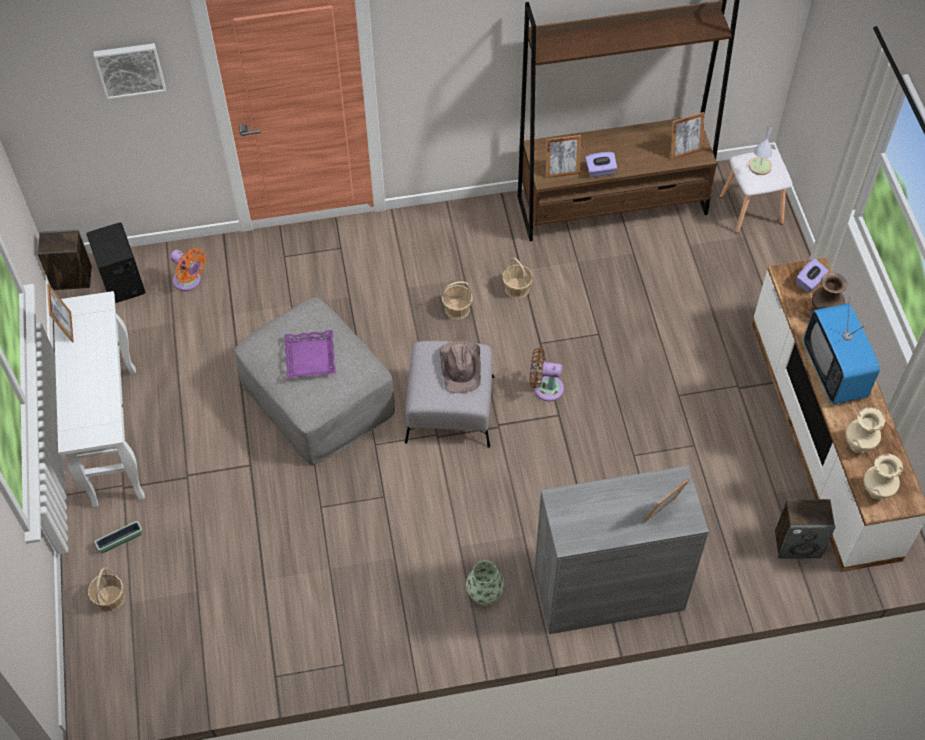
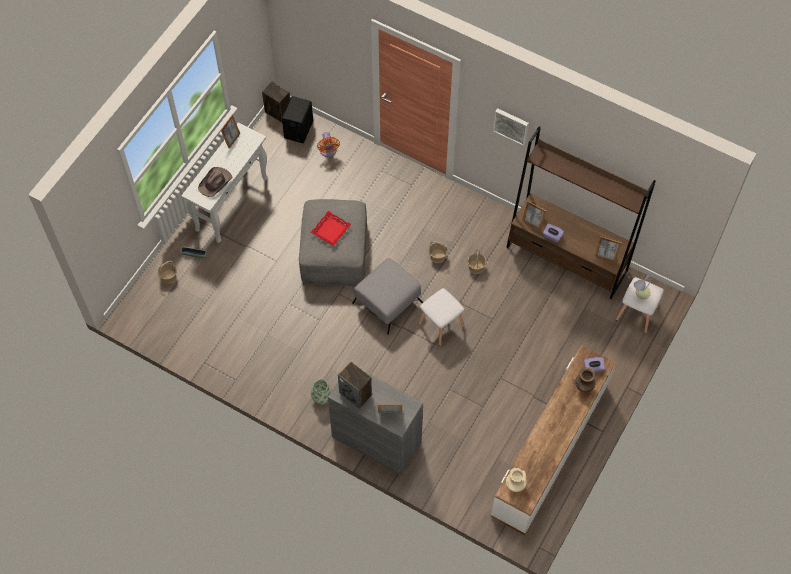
camera: 40 degrees right, 5 degrees up
picture [94,43,166,100] -> picture moved to [493,108,529,146]
purple tray [284,330,336,378] -> red tray [311,211,351,246]
brown hat [439,340,481,393] -> brown hat moved to [198,167,232,197]
brown fan [529,348,564,401] -> white stool [418,288,464,346]
speaker [775,499,835,559] -> speaker moved to [338,362,372,409]
television [804,297,880,404] -> none
beige vase [846,407,885,453] -> none

